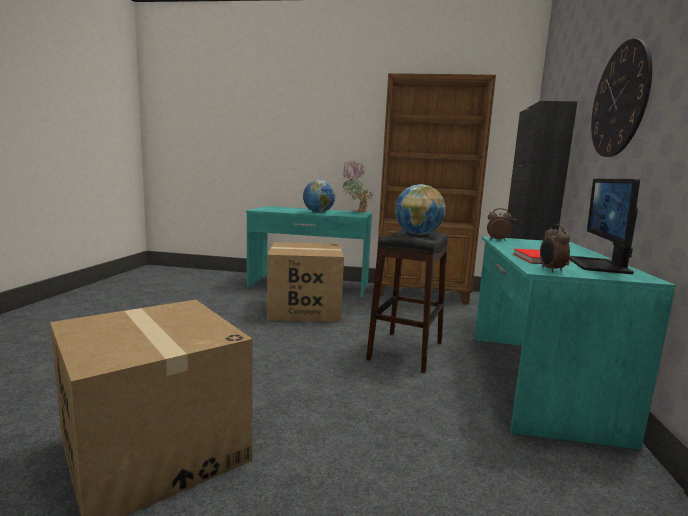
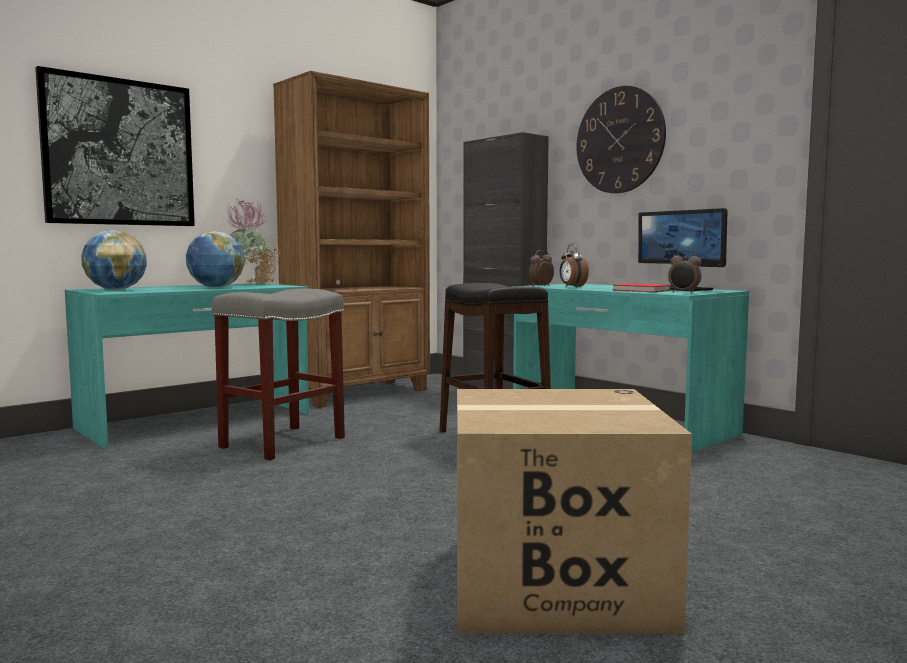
camera: 50 degrees left, 5 degrees down
cardboard box [267,242,344,322] -> grey stool [212,288,345,460]
globe [395,184,446,235] -> globe moved to [81,230,147,290]
none -> picture [35,66,195,226]
none -> alarm clock [560,244,589,288]

